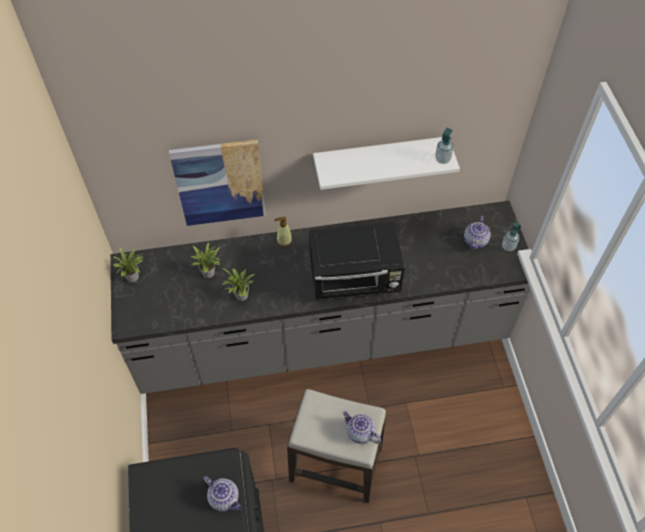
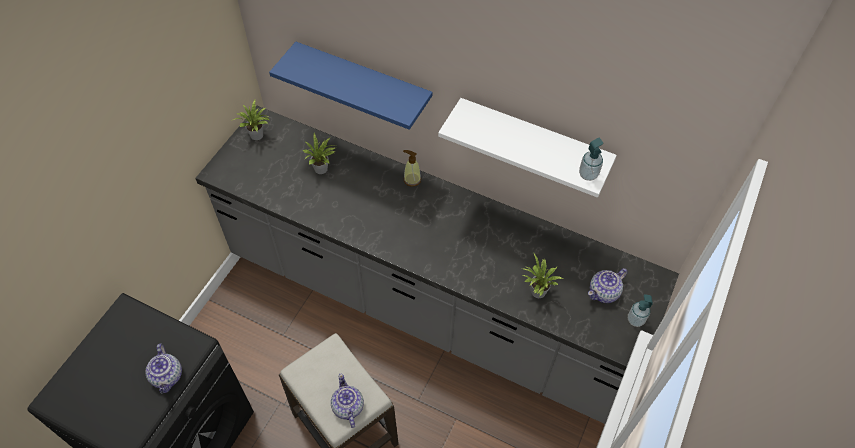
camera: 35 degrees right, 0 degrees up
picture [169,139,266,226] -> blue shelf [269,42,432,130]
potted plant [223,268,255,301] -> potted plant moved to [523,252,563,298]
black microwave [309,222,405,301] -> none

